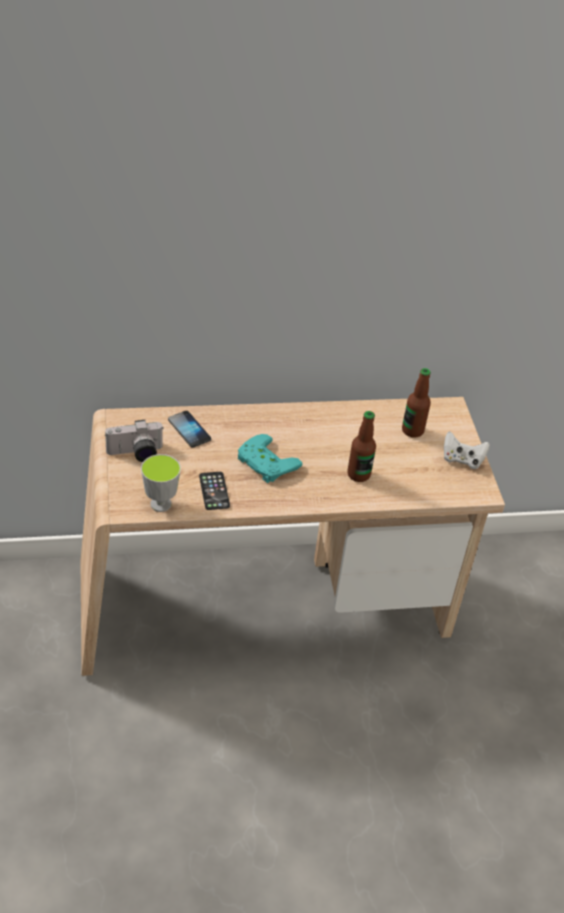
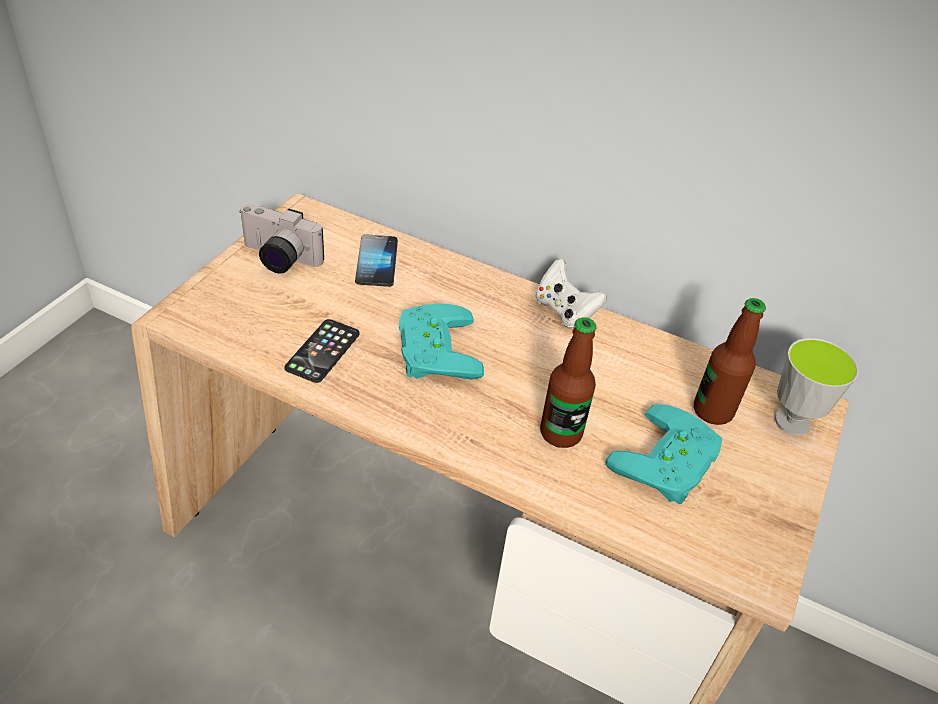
camera: 35 degrees right, 0 degrees up
cup [141,454,181,512] -> cup moved to [775,338,859,435]
white game controller [444,431,490,469] -> white game controller moved to [535,258,607,328]
none -> turquoise game controller [605,404,722,504]

